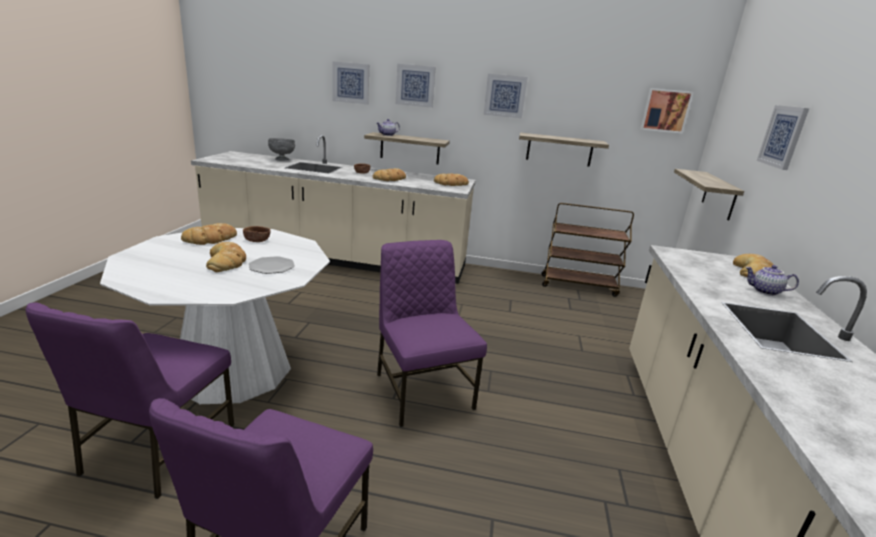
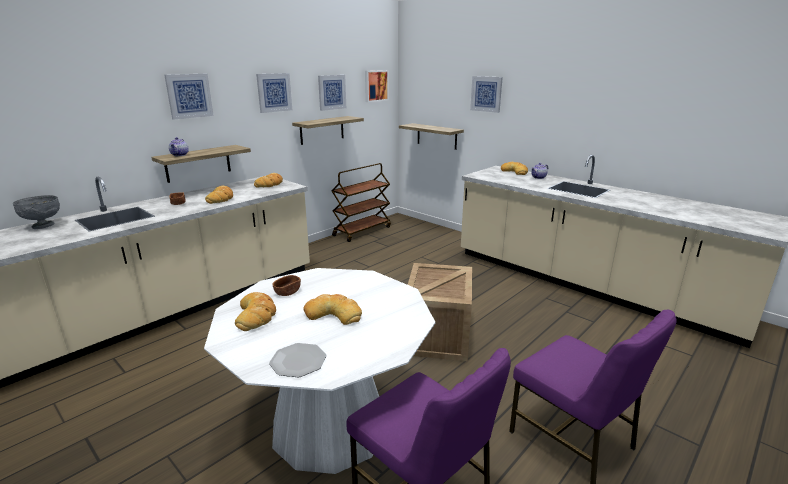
camera: 55 degrees left, 0 degrees up
plate [249,256,295,274] -> plate moved to [269,343,327,377]
picture [332,61,369,105] -> picture moved to [318,75,346,111]
purple chair [377,240,487,427] -> crate [408,263,472,361]

